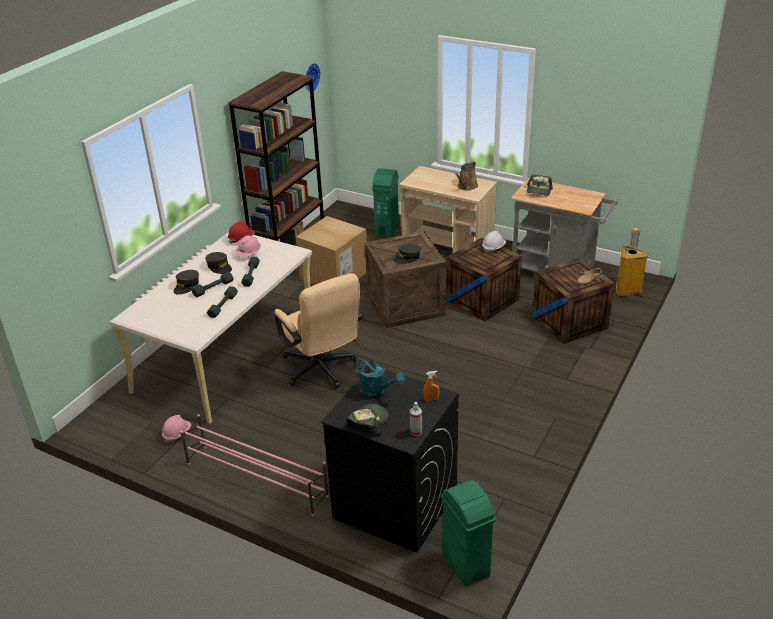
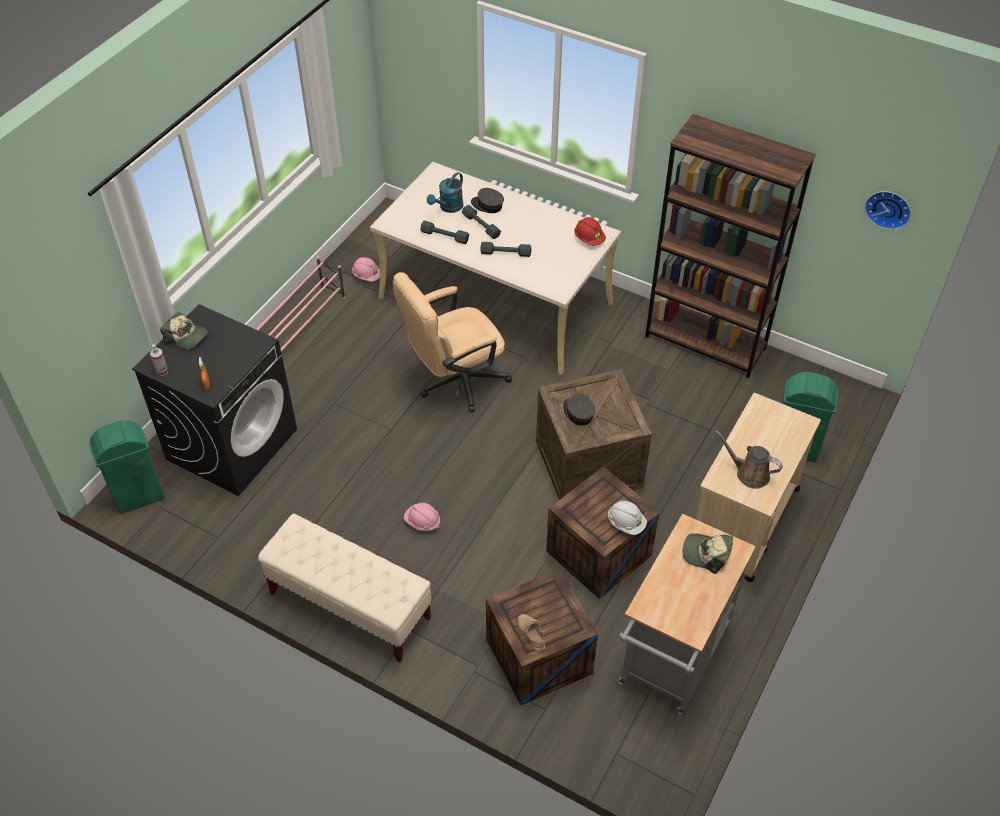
camera: 90 degrees right, 15 degrees up
grey cap [205,252,232,274] -> none
pink hard hat [235,235,261,257] -> pink hard hat moved to [404,503,440,531]
cardboard box [296,216,367,285] -> none
turquoise watering can [354,358,405,399] -> turquoise watering can moved to [427,172,463,213]
trash can [616,227,648,296] -> none
none -> beige bench [258,514,432,662]

